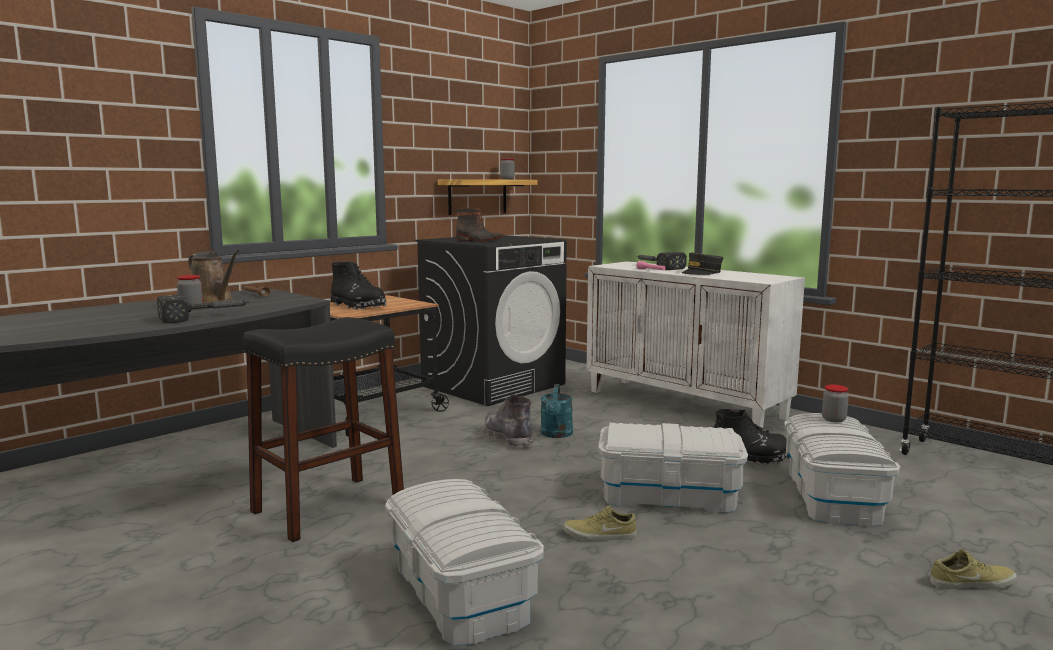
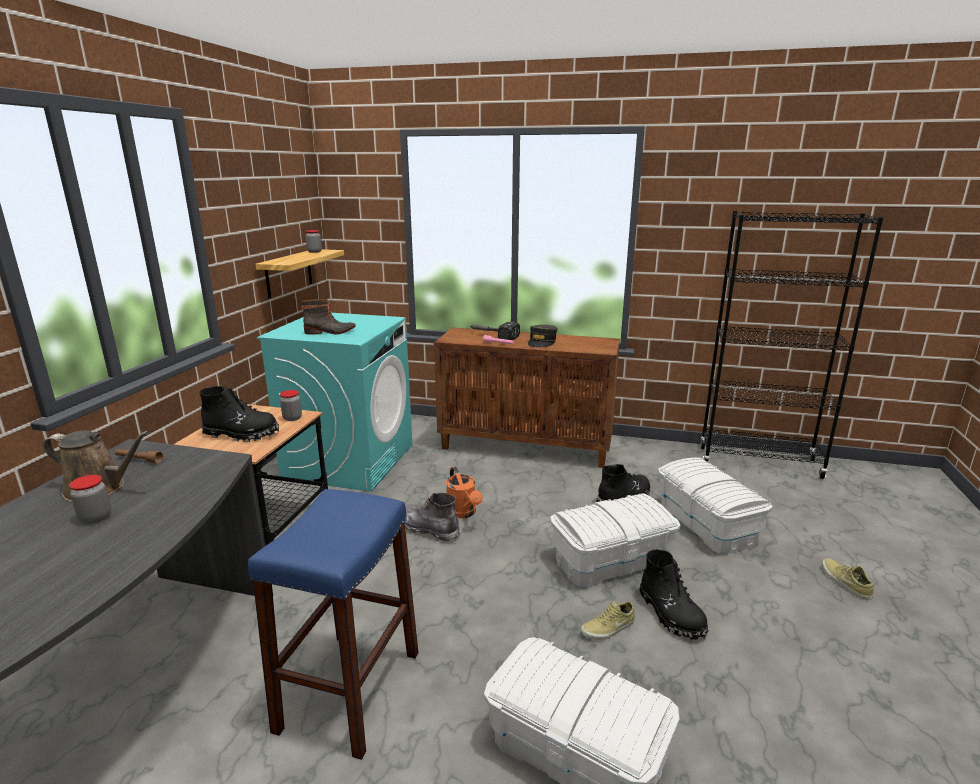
camera: 30 degrees left, 10 degrees up
hammer [157,295,250,323] -> none
black stool [243,317,404,542] -> blue stool [248,489,419,760]
black washing machine [415,235,567,406] -> turquoise washing machine [257,313,412,492]
turquoise watering can [540,384,573,438] -> orange watering can [446,467,483,518]
white cabinet [586,261,805,430] -> brown cabinet [434,328,620,468]
jar [822,385,849,422] -> jar moved to [280,390,302,421]
beige shoe [930,549,1017,589] -> beige shoe turned 75 degrees counterclockwise [822,558,874,600]
none -> black boot [639,549,708,641]

